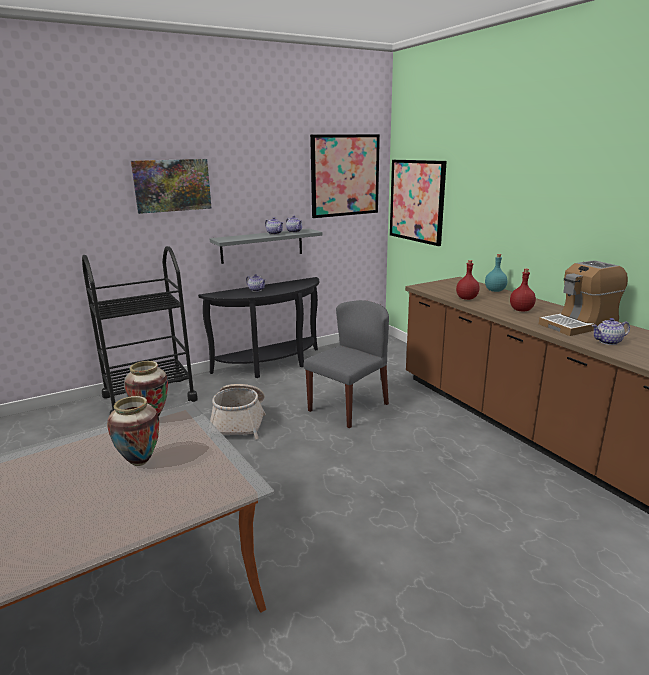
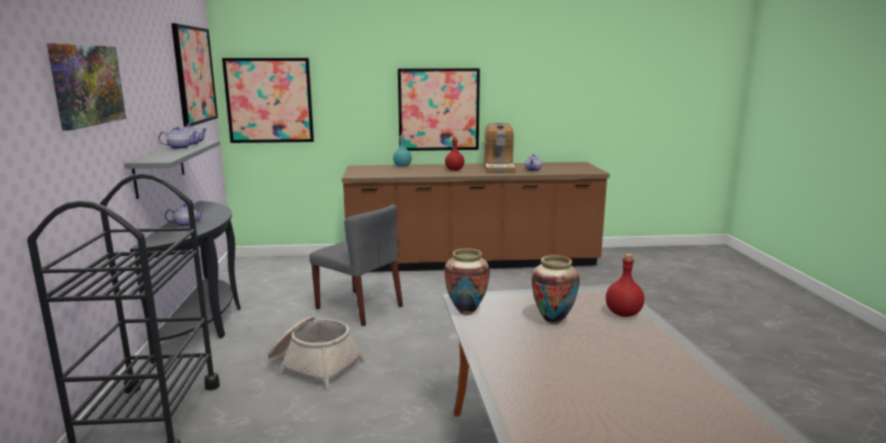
camera: 65 degrees left, 5 degrees down
grey chair [304,300,389,428] -> grey chair turned 150 degrees clockwise [309,204,403,326]
red bottle [456,260,480,300] -> red bottle moved to [606,254,644,317]
none -> picture [398,68,480,151]

